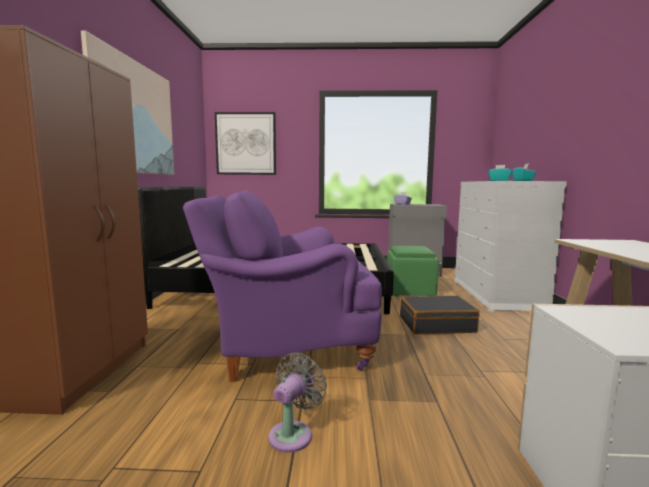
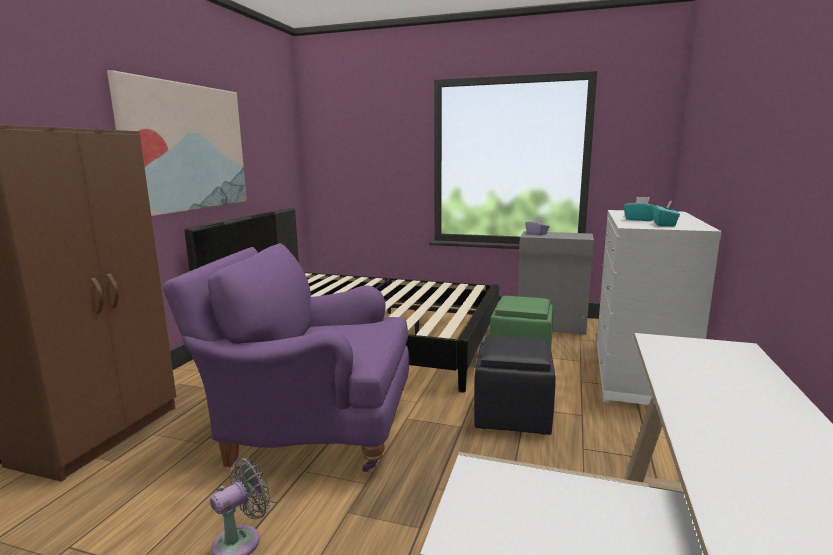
camera: 15 degrees right, 5 degrees up
picture [215,112,276,175] -> none
black suitcase [400,296,480,334] -> black ottoman [474,336,556,435]

